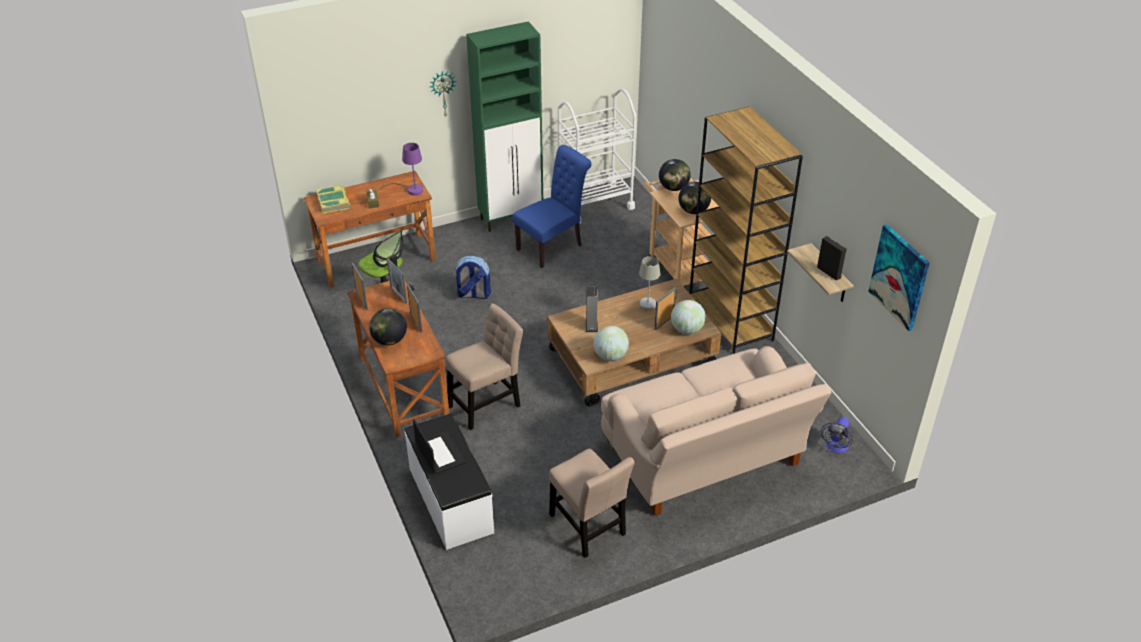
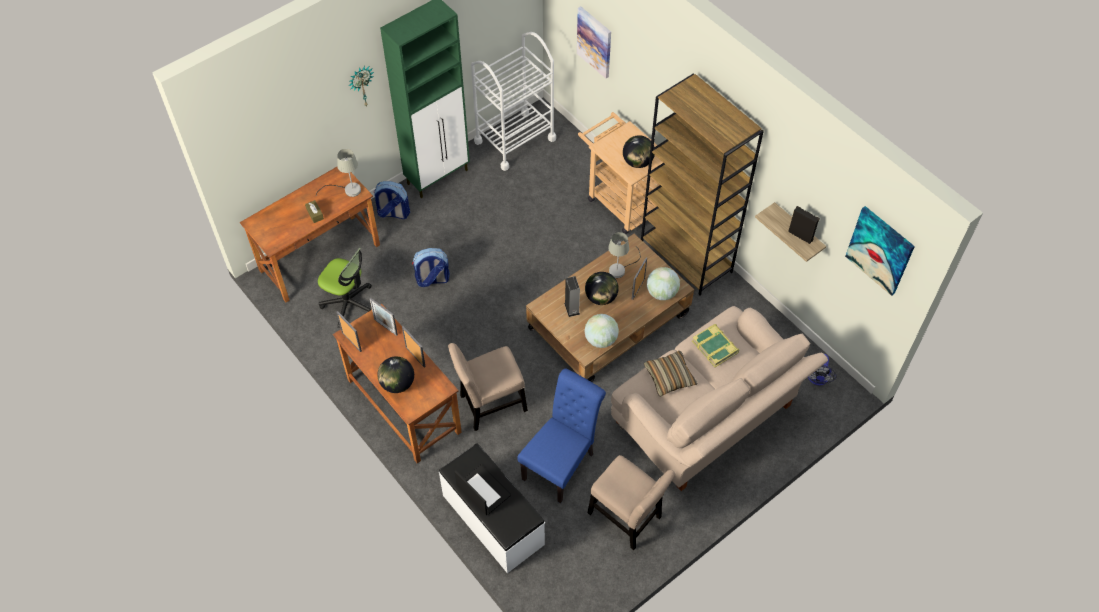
camera: 15 degrees left, 15 degrees up
book [316,185,351,214] -> book moved to [692,324,739,367]
purple table lamp [382,143,423,196] -> grey table lamp [316,149,361,197]
beige chair [446,304,523,430] -> beige chair turned 150 degrees counterclockwise [448,343,528,431]
blue chair [512,145,592,268] -> blue chair moved to [517,369,606,503]
globe [659,159,691,191] -> globe moved to [585,272,619,305]
none -> backpack [373,181,410,219]
none -> picture [577,6,611,78]
none -> pillow [644,351,697,397]

